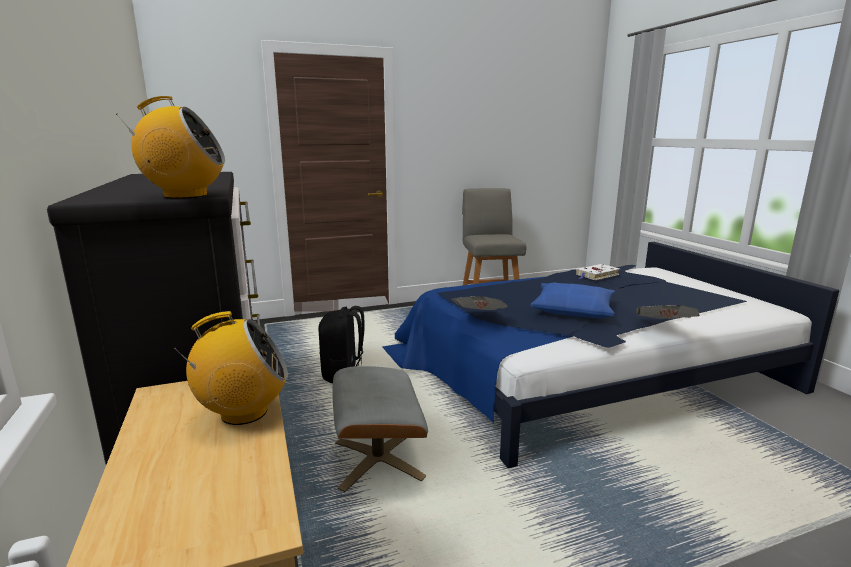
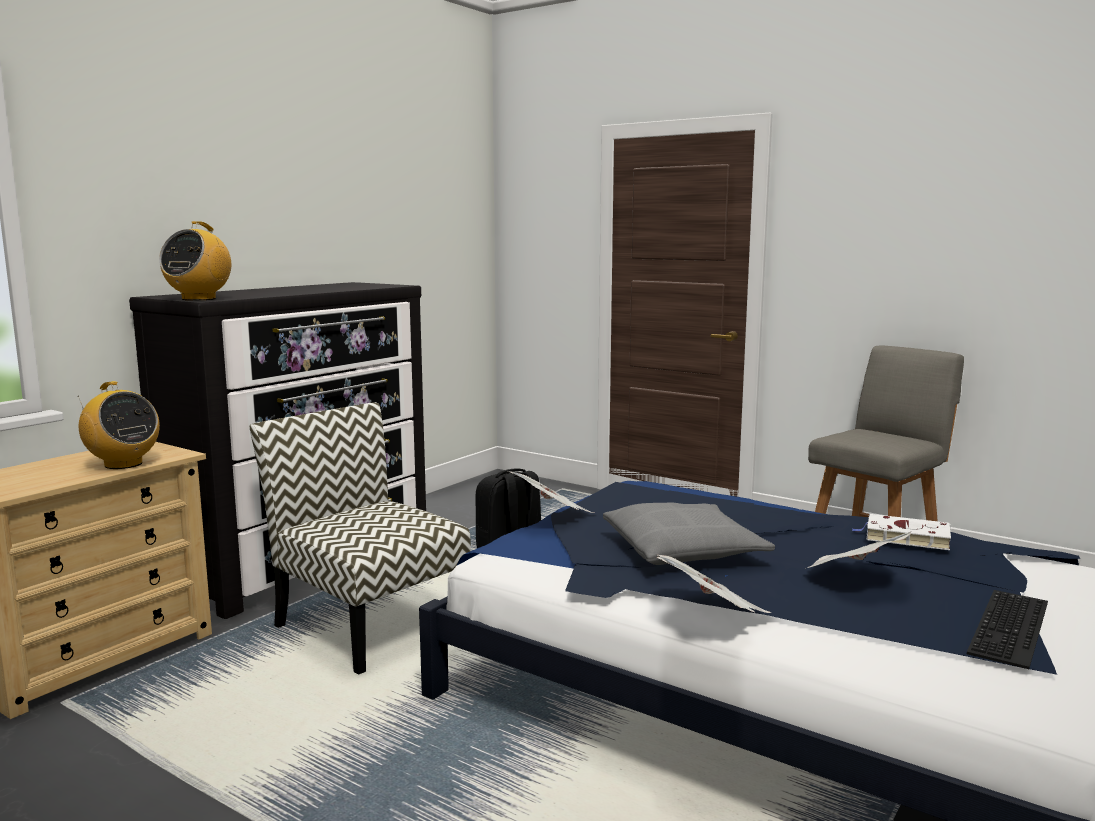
camera: 55 degrees right, 5 degrees down
radio [116,96,225,199] -> radio turned 60 degrees clockwise [159,221,231,301]
grey ottoman [333,366,428,492] -> chair [249,402,471,675]
blue pillow [531,283,615,318] -> grey pillow [603,503,775,565]
none -> newspaper [805,532,911,569]
none -> keyboard [967,590,1048,669]

